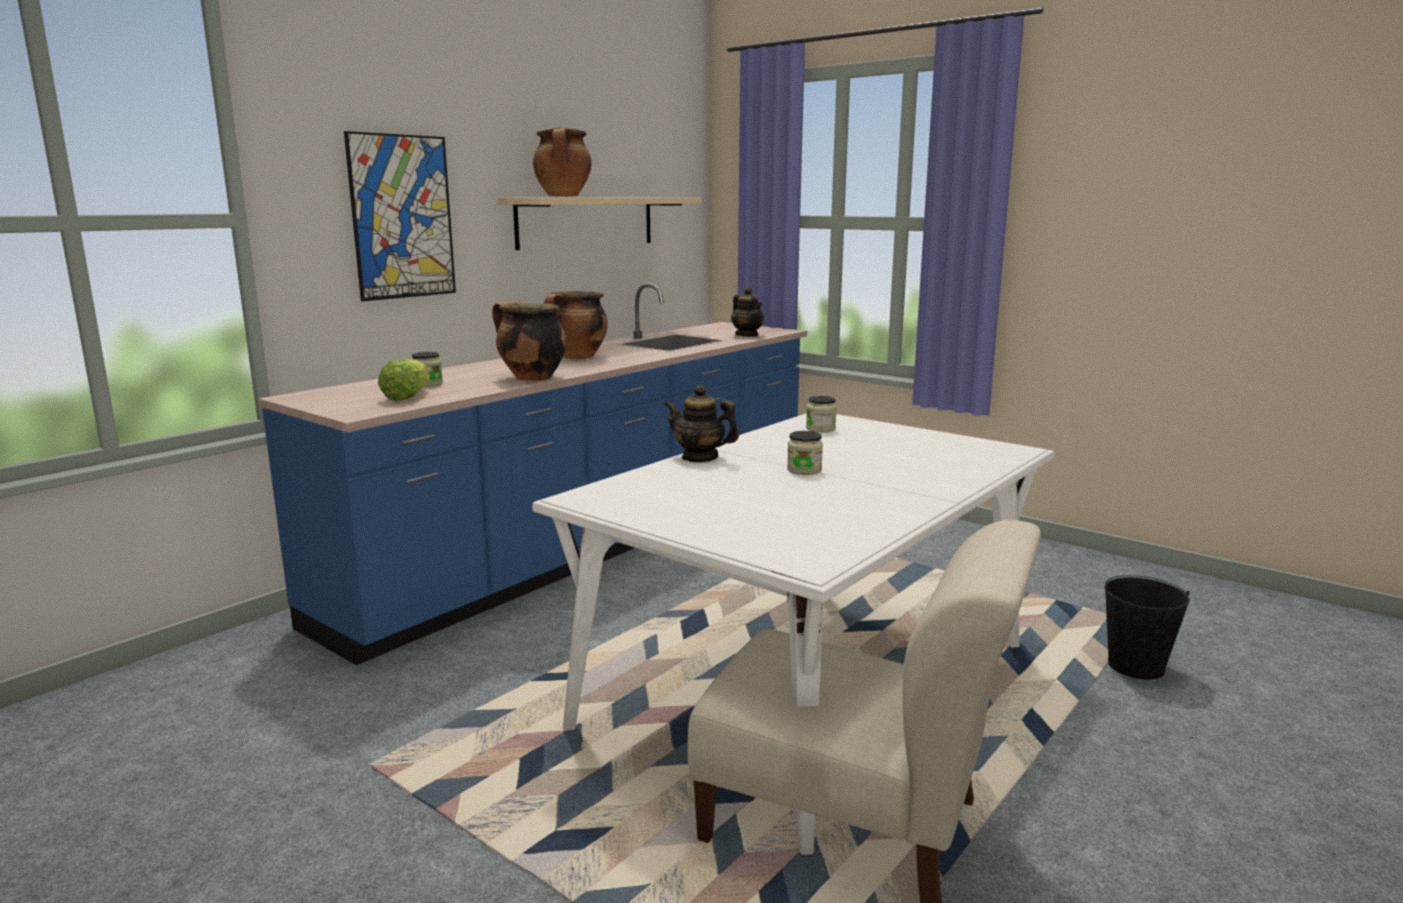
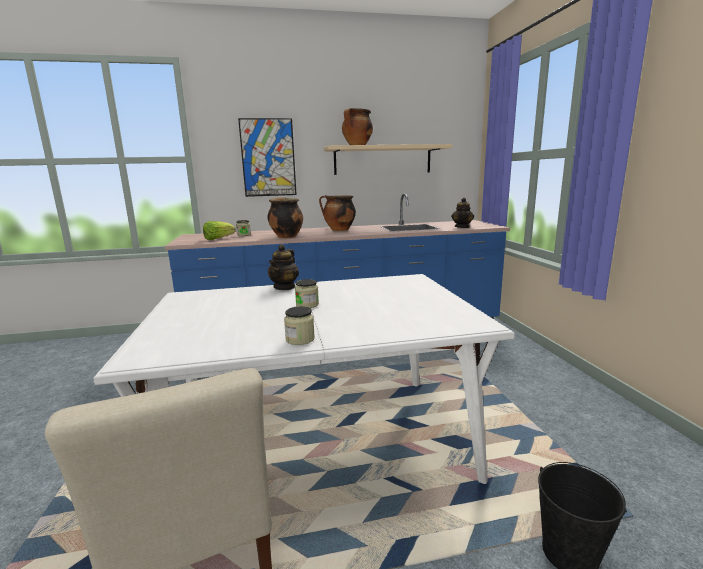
camera: 40 degrees right, 0 degrees up
teapot [664,385,739,463] -> teapot turned 135 degrees counterclockwise [268,244,299,290]
jar [806,396,837,432] -> jar moved to [284,306,315,345]

